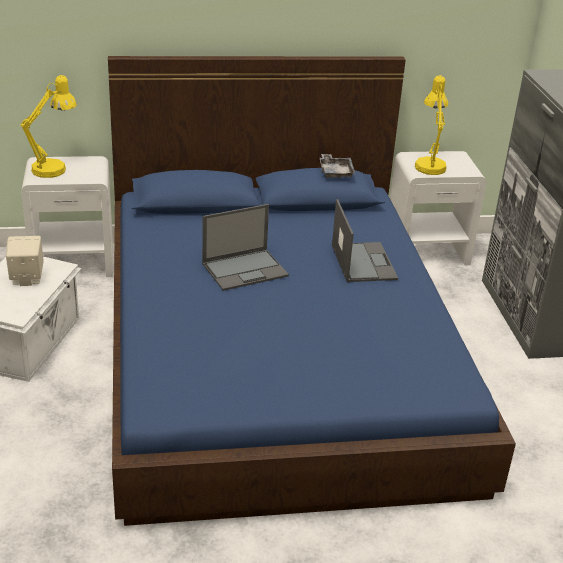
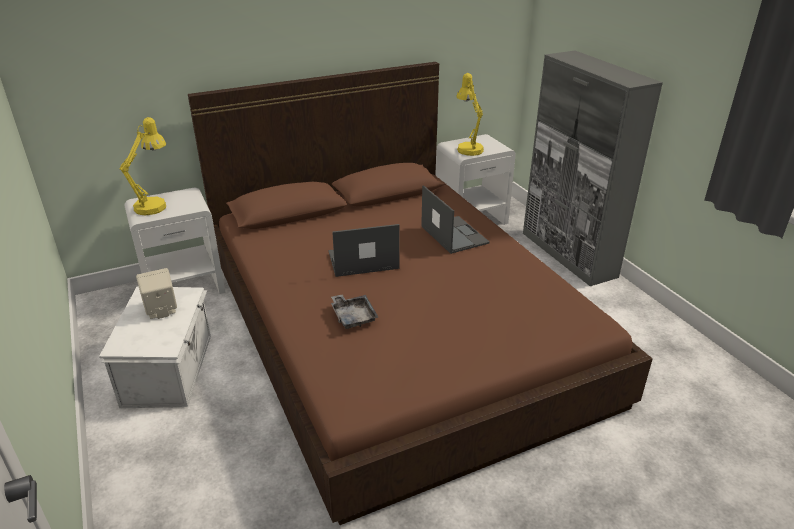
camera: 15 degrees left, 0 degrees up
blue bed [108,56,516,526] -> brown bed [188,62,653,525]
laptop [202,204,289,291] -> laptop turned 150 degrees counterclockwise [328,224,400,277]
grey tray [320,154,355,179] -> grey tray moved to [331,294,378,329]

